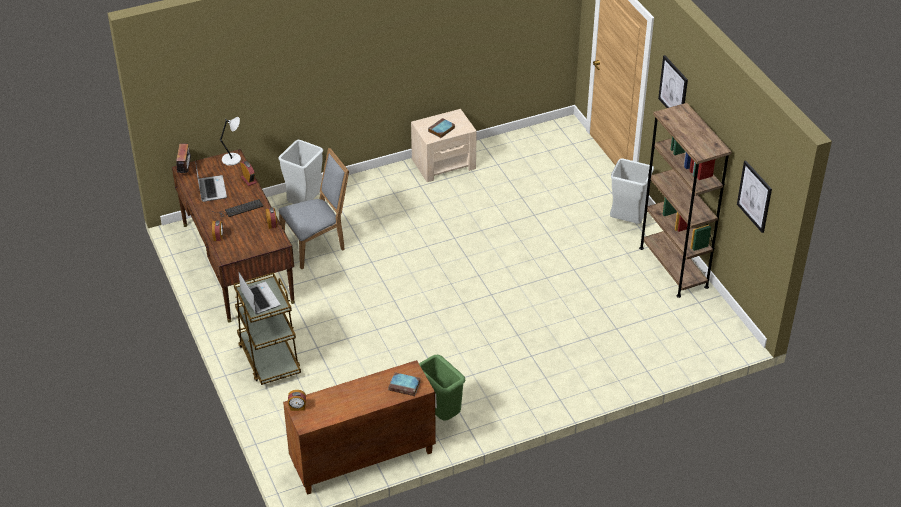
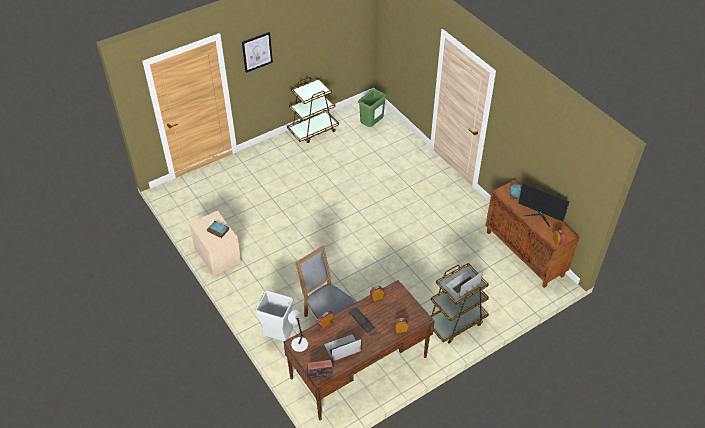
camera: 100 degrees left, 5 degrees up
green trash can [419,355,465,420] -> green trash can moved to [358,89,387,127]
grey trash can [610,158,654,224] -> none
brown bookcase [639,103,732,298] -> brown cart [287,77,339,143]
picture [737,161,772,233] -> none
none -> monitor [518,183,569,227]

